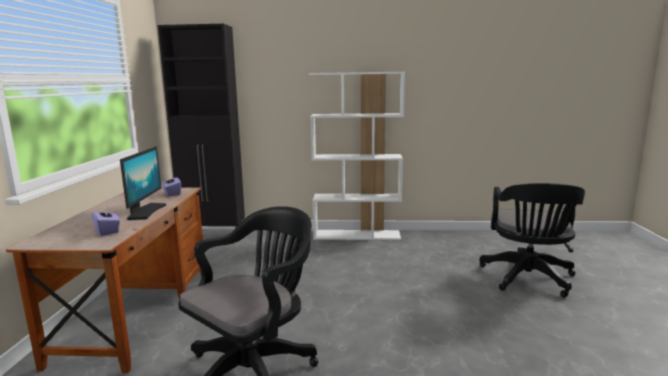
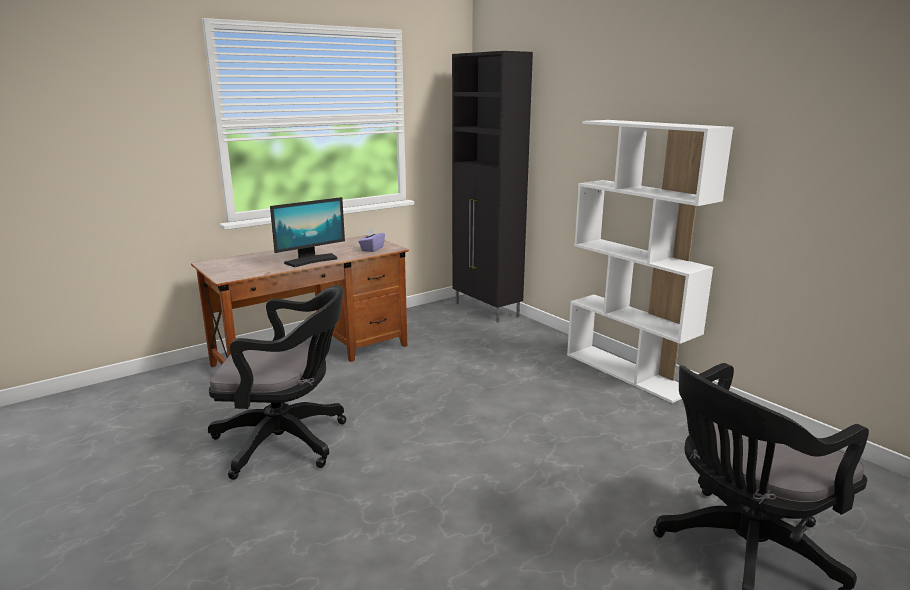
camera: 50 degrees right, 5 degrees up
purple tissue box [91,206,120,236] -> none

